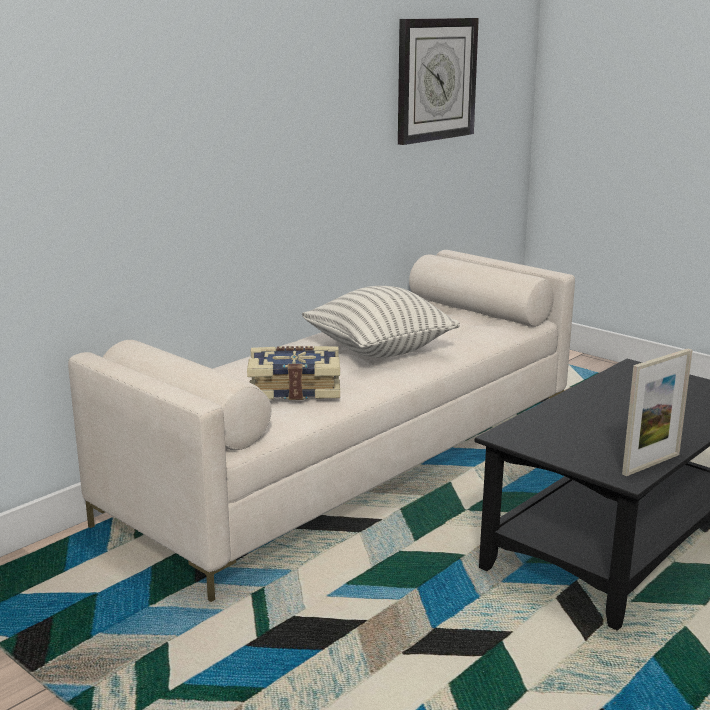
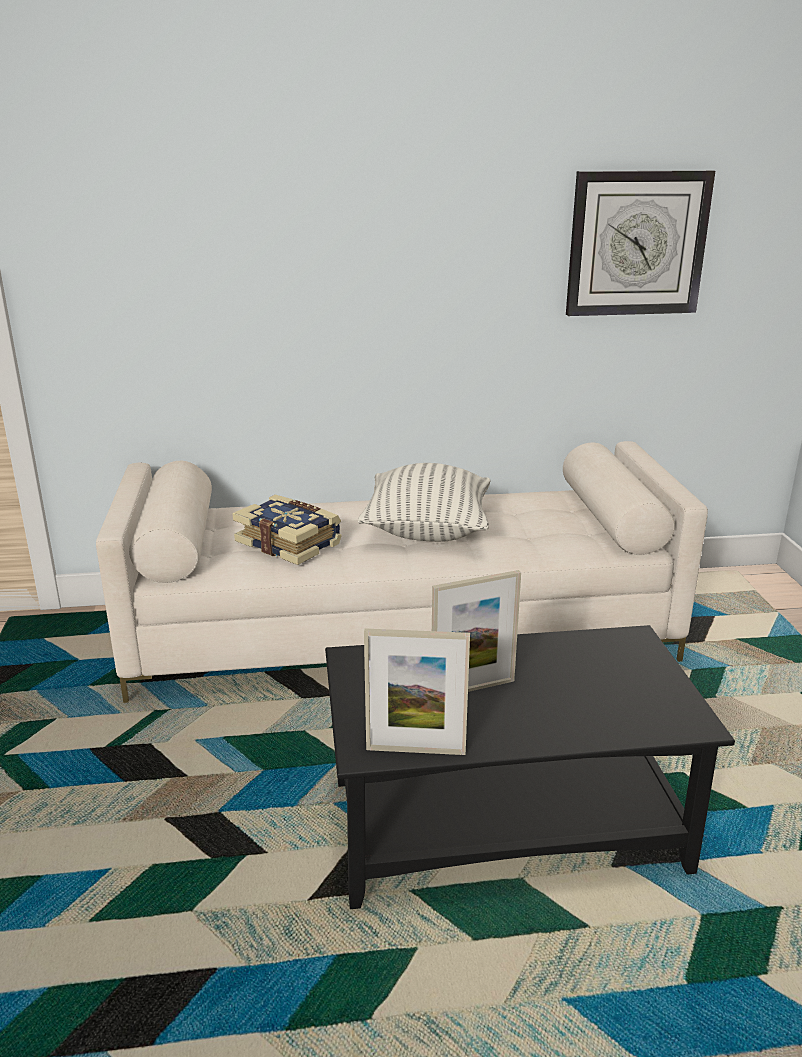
camera: 40 degrees right, 5 degrees up
none -> picture frame [432,570,521,692]

